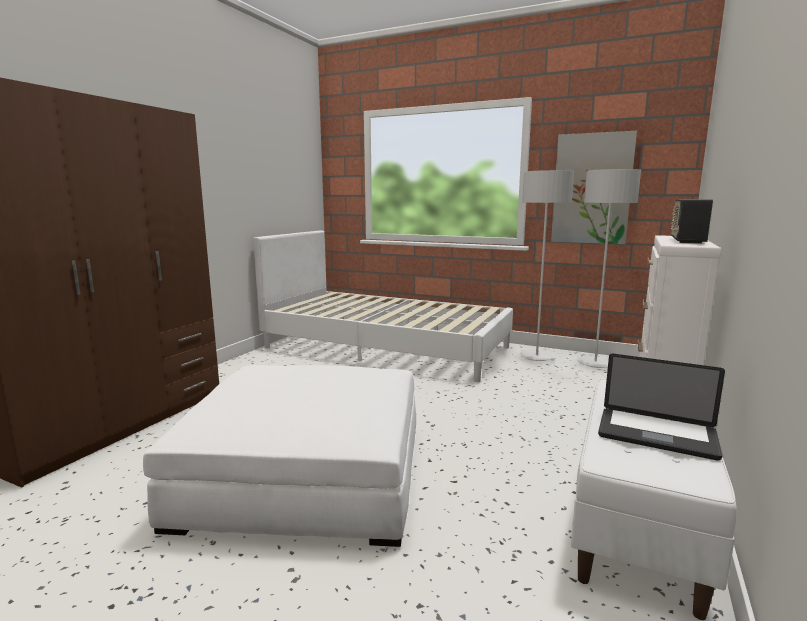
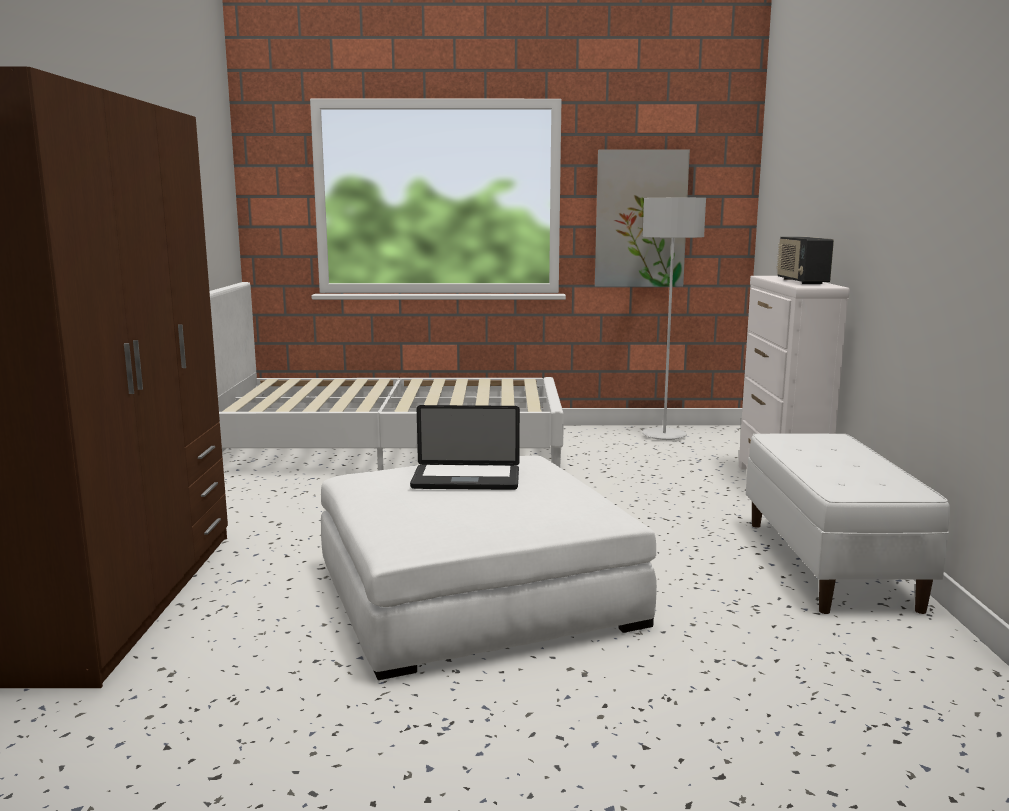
camera: 25 degrees left, 0 degrees up
grey floor lamp [519,170,574,361] -> none
laptop [598,354,725,460] -> laptop moved to [410,405,520,490]

